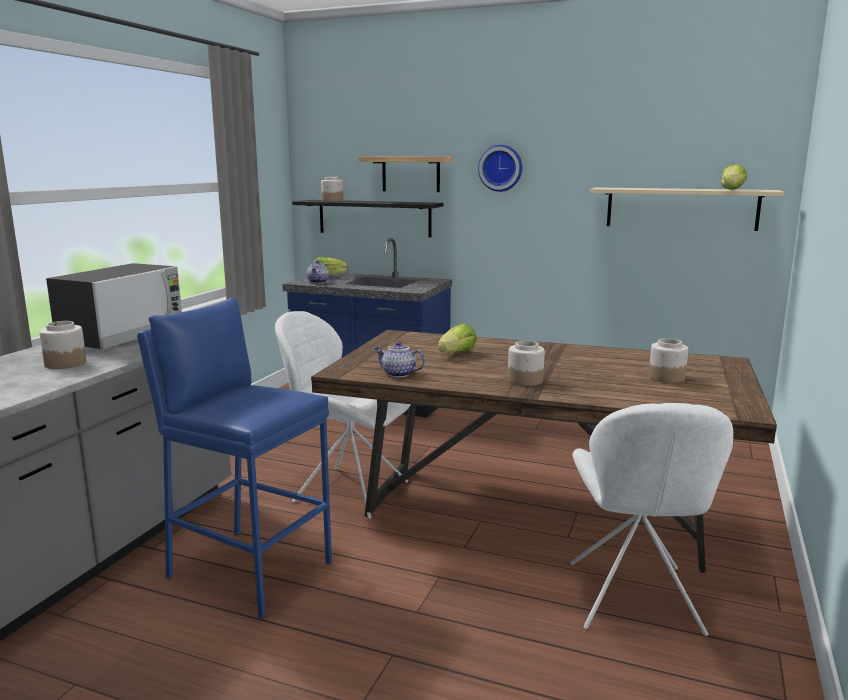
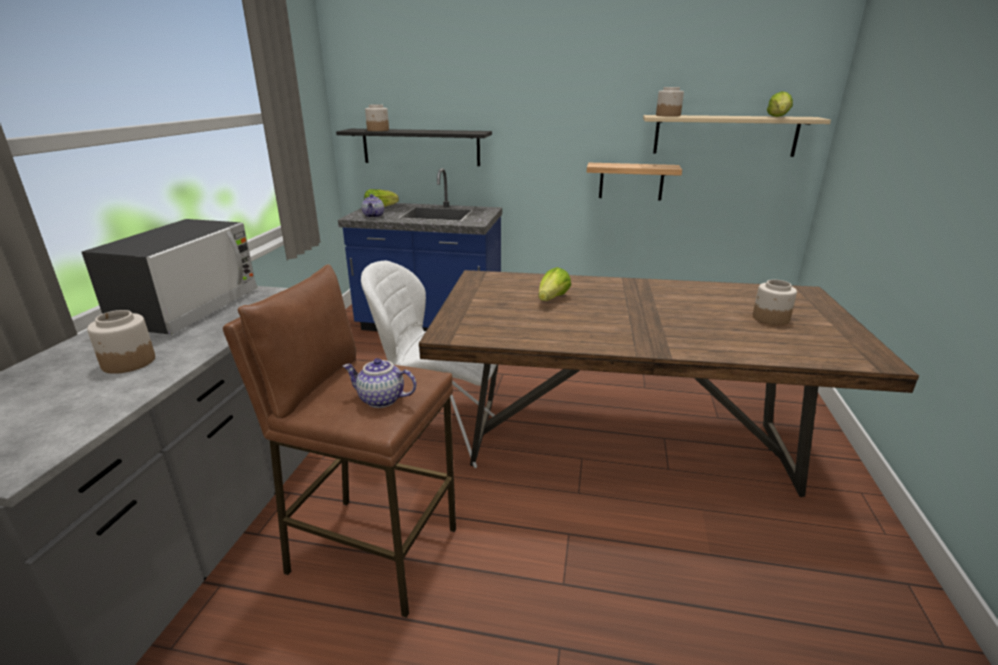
camera: 10 degrees left, 10 degrees up
blue stool [137,297,332,618] -> brown stool [223,264,456,618]
shelf [359,156,452,192] -> shelf moved to [587,163,682,200]
teapot [373,341,425,377] -> teapot moved to [343,358,416,408]
wall clock [478,145,522,192] -> none
jar [508,341,545,386] -> jar moved to [656,87,684,117]
white chair [570,403,733,636] -> none

